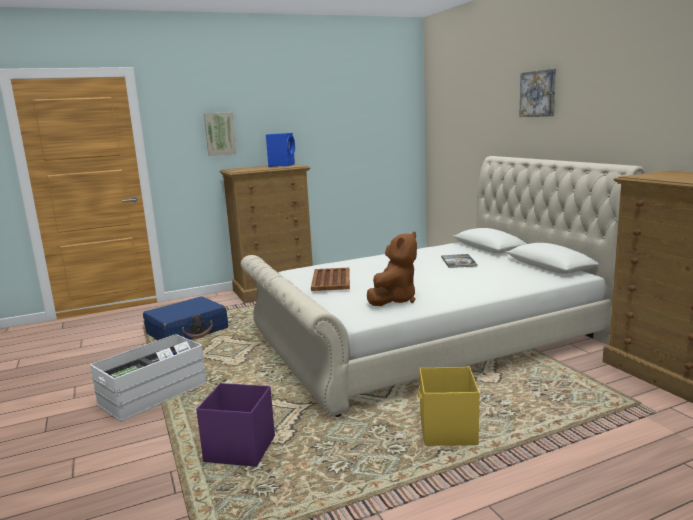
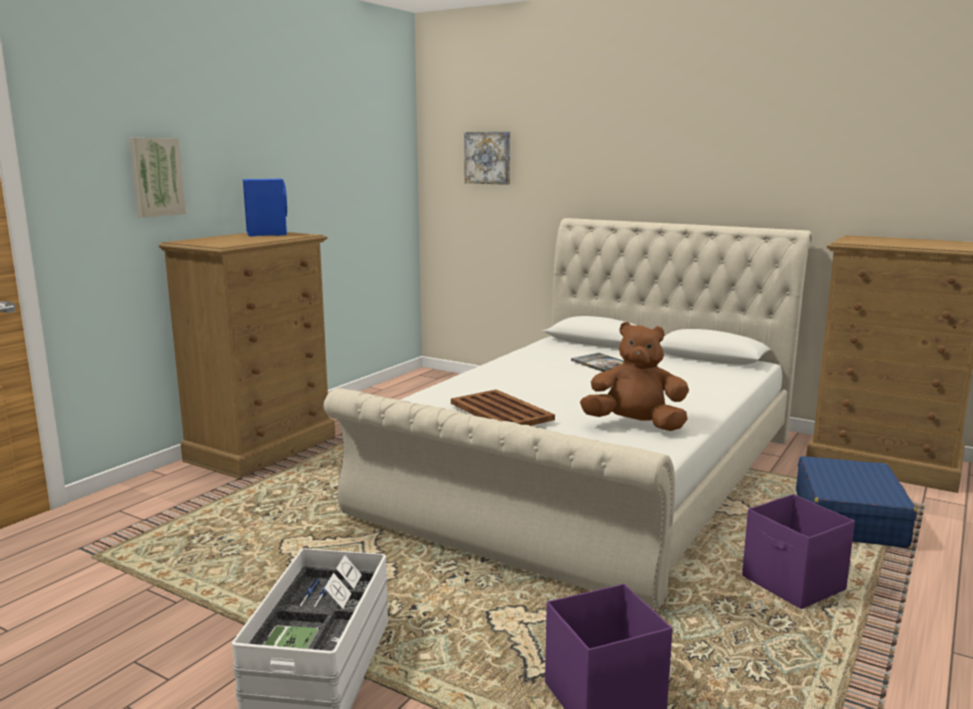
camera: 35 degrees left, 0 degrees up
blue suitcase [143,296,228,340] -> blue suitcase moved to [796,456,917,548]
brown plush toy [367,232,417,306] -> brown plush toy turned 75 degrees counterclockwise [580,322,689,431]
yellow storage box [418,367,479,446] -> purple storage box [742,494,855,609]
picture [519,69,556,117] -> picture moved to [464,132,510,185]

